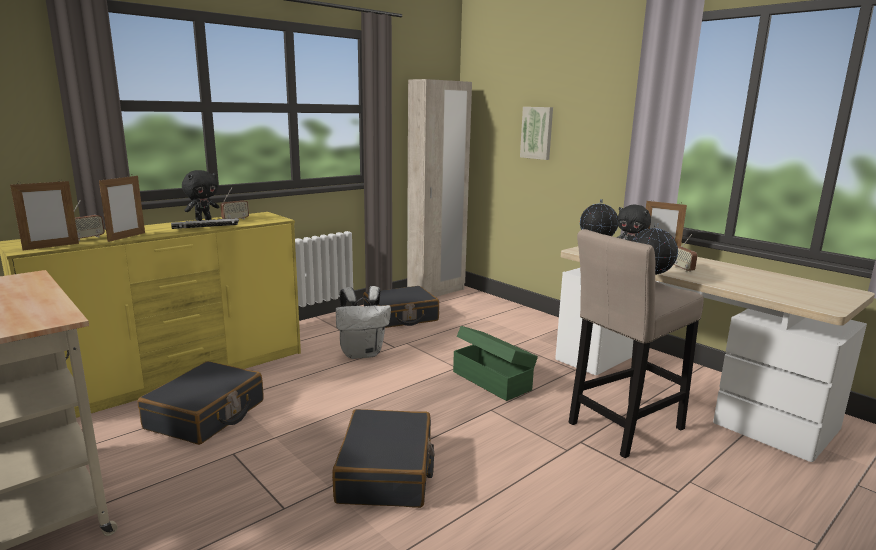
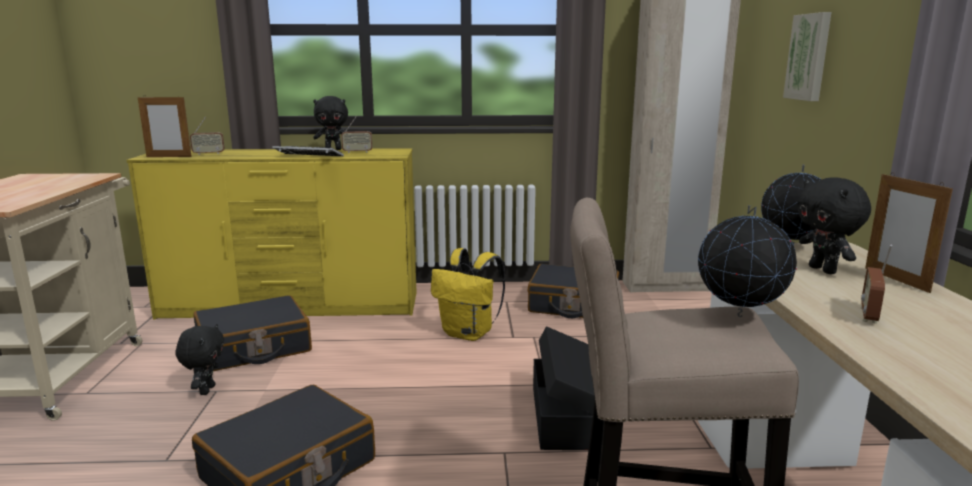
camera: 40 degrees right, 0 degrees up
picture frame [99,176,145,242] -> none
white backpack [336,286,391,359] -> yellow backpack [431,248,505,341]
green storage box [453,326,538,401] -> black storage box [533,326,595,450]
none -> black plush toy [176,324,224,395]

